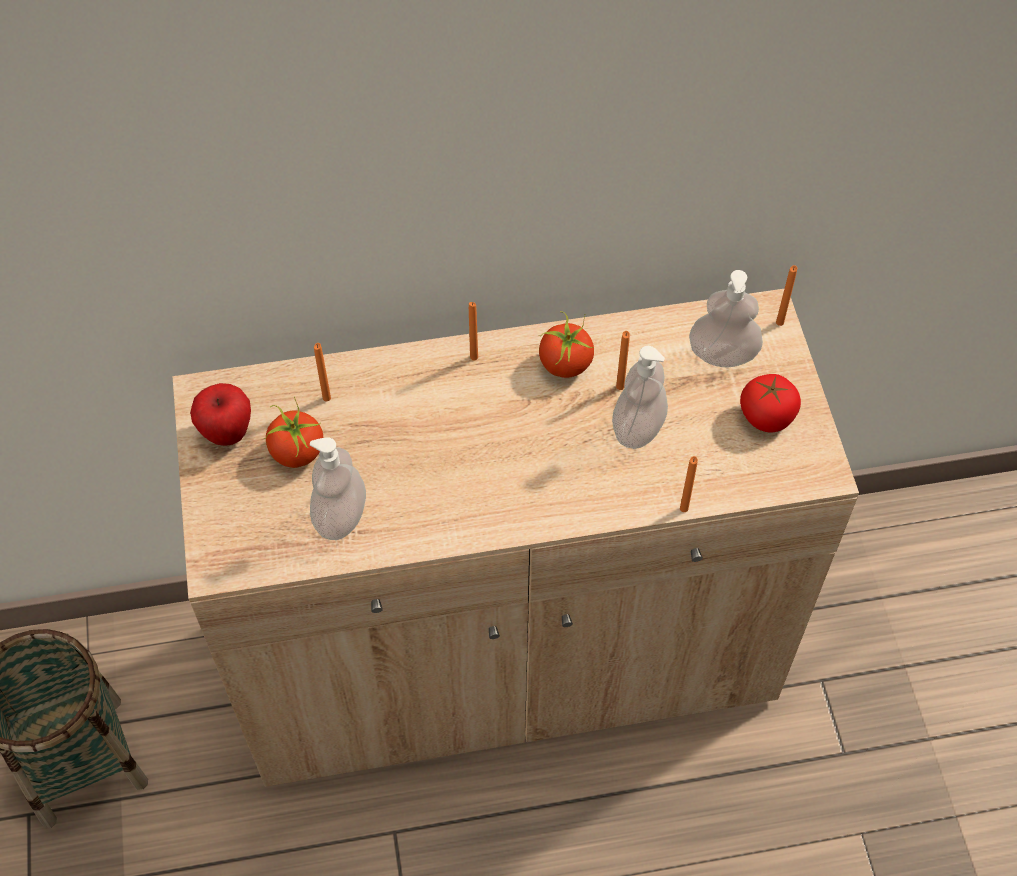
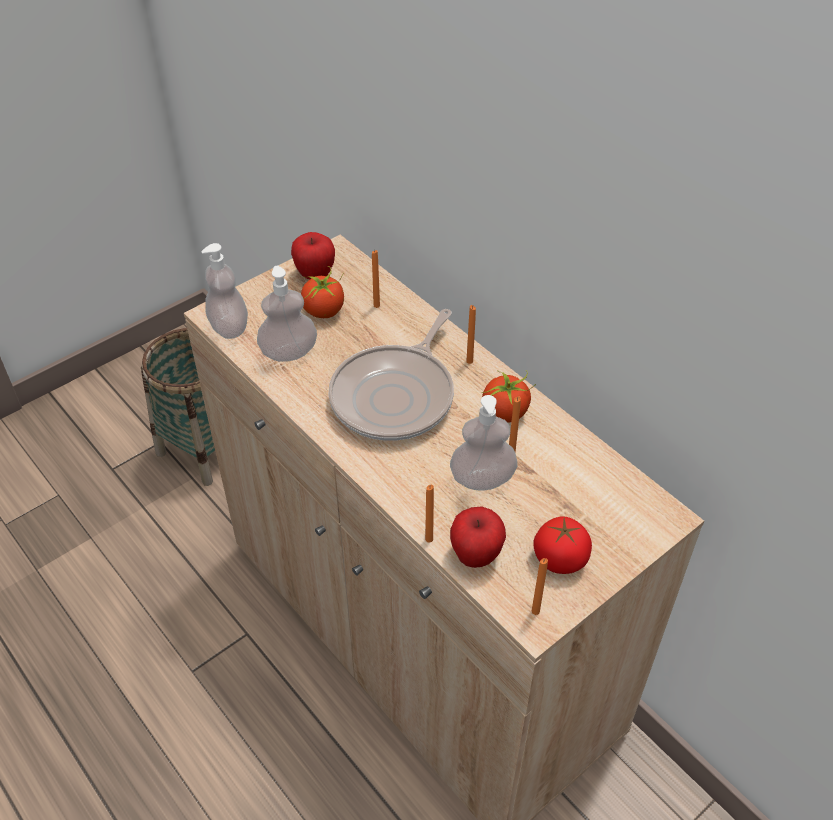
camera: 60 degrees right, 10 degrees down
soap dispenser [689,270,763,367] -> soap dispenser moved to [201,243,248,339]
orange candle [776,265,797,326] -> orange candle moved to [532,558,548,615]
none -> frying pan [329,309,454,441]
none -> apple [450,506,506,568]

